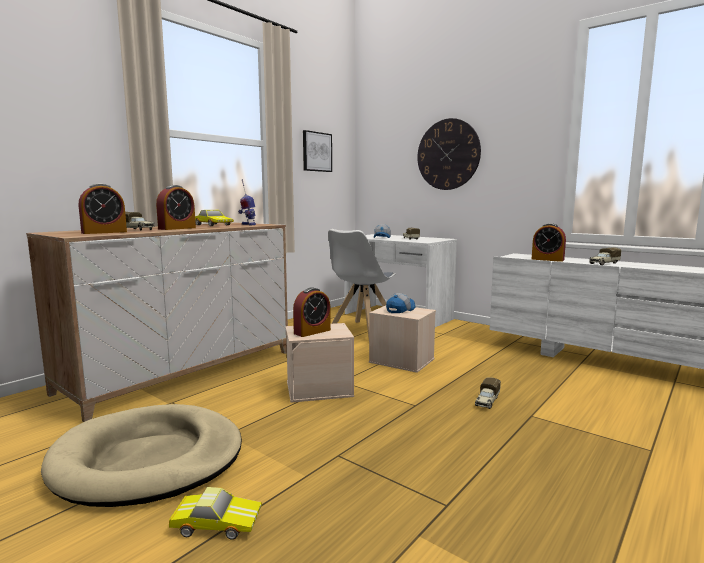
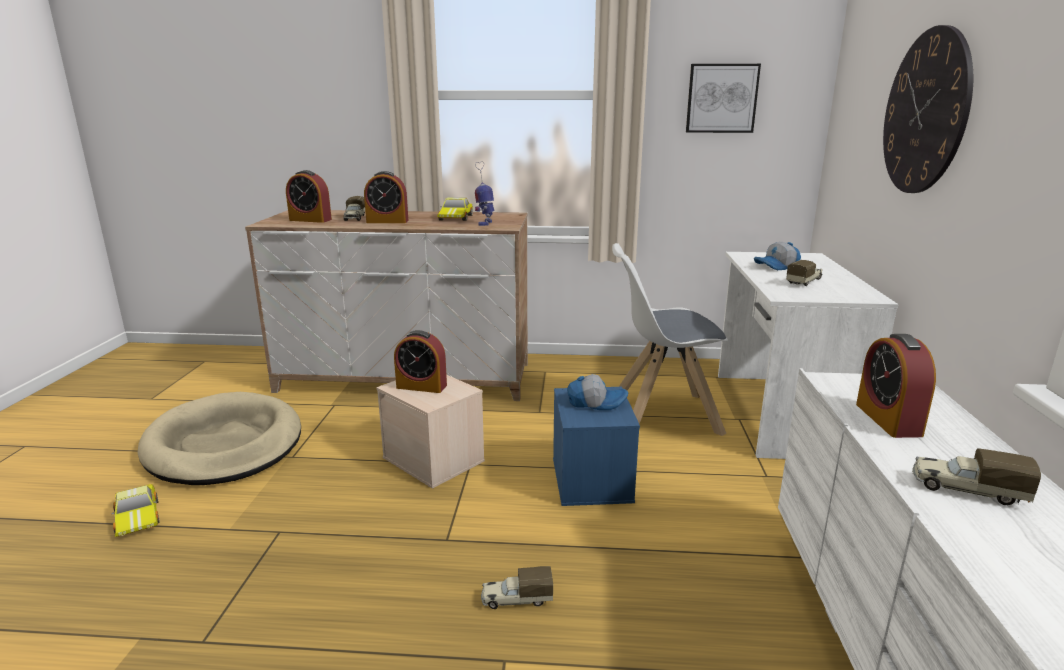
camera: 55 degrees right, 10 degrees up
beige storage box [369,306,436,373] -> blue storage box [553,387,640,506]

